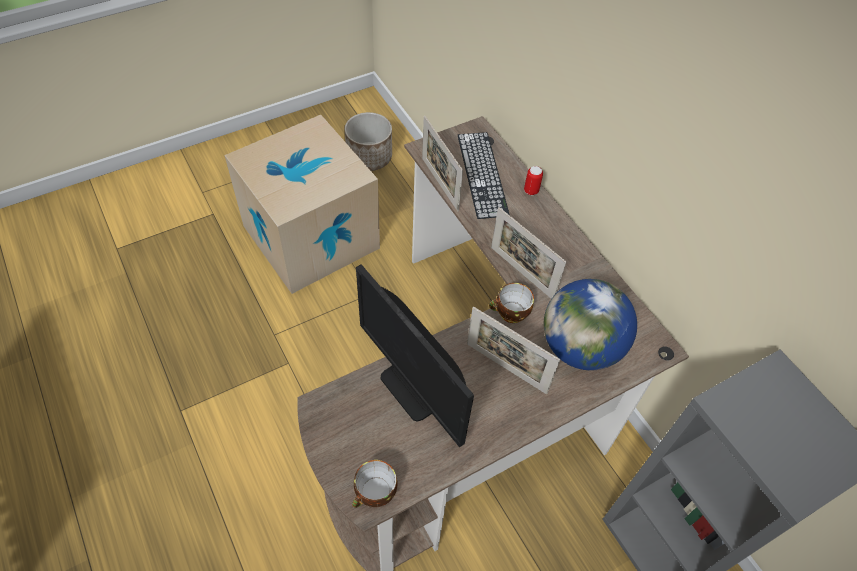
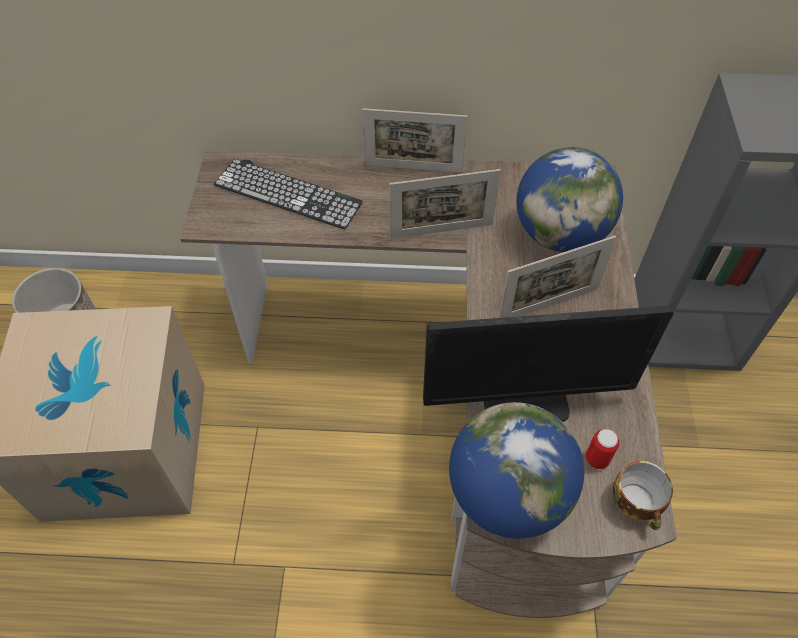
camera: 55 degrees left, 0 degrees up
picture frame [422,116,463,211] -> picture frame moved to [362,108,468,172]
cup [489,283,534,323] -> none
can [524,166,543,195] -> can moved to [586,429,619,469]
none -> globe [449,402,584,539]

